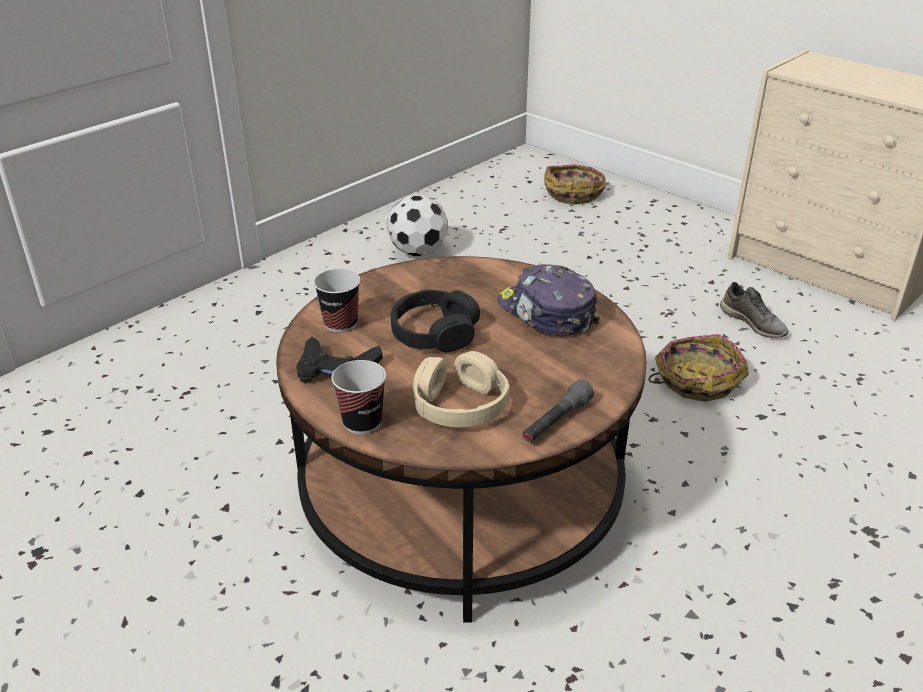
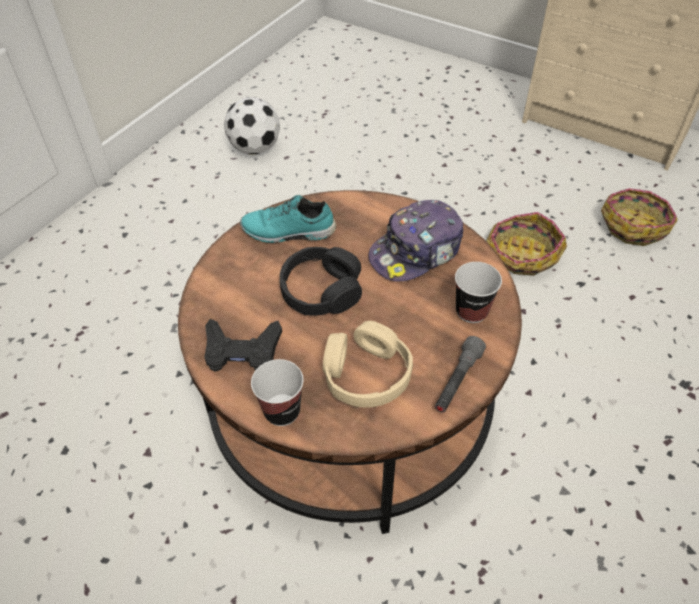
camera: 10 degrees left, 15 degrees up
cup [313,269,360,333] -> cup moved to [455,262,502,323]
cap [498,264,600,336] -> cap turned 75 degrees counterclockwise [368,200,463,281]
basket [544,164,606,204] -> basket moved to [601,188,677,246]
grey shoe [720,282,788,338] -> none
none -> turquoise shoe [240,195,336,243]

